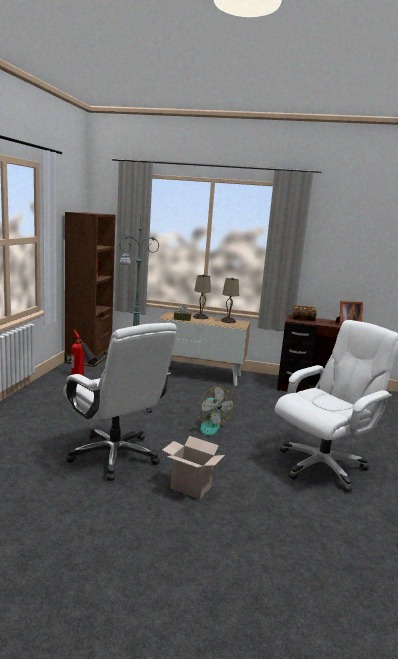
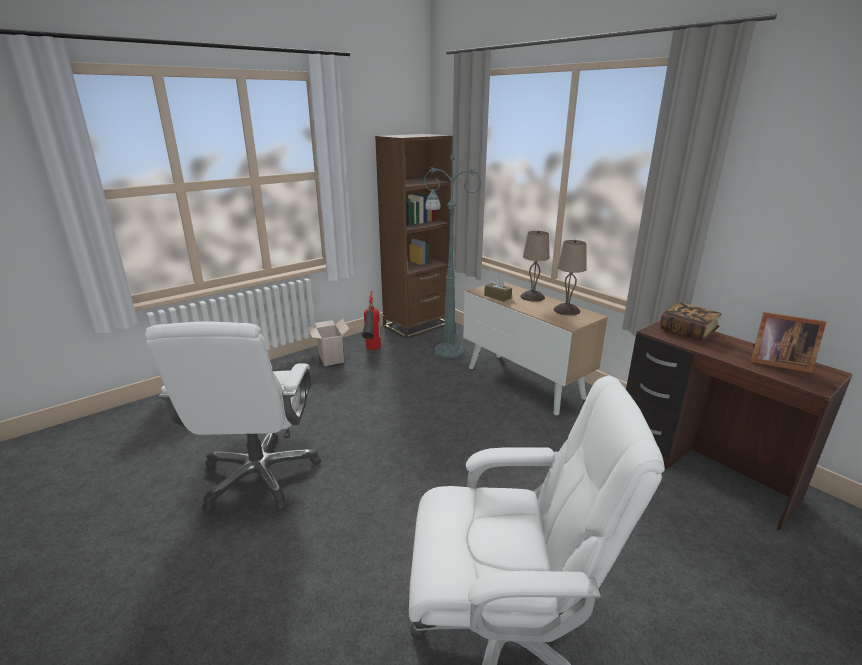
camera: 40 degrees right, 10 degrees up
cardboard box [162,436,225,500] -> cardboard box moved to [307,319,349,366]
fan [184,386,234,436] -> none

